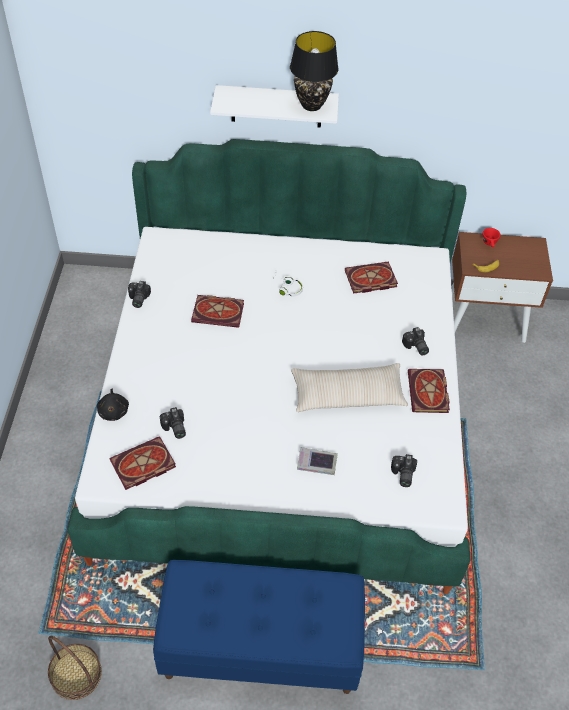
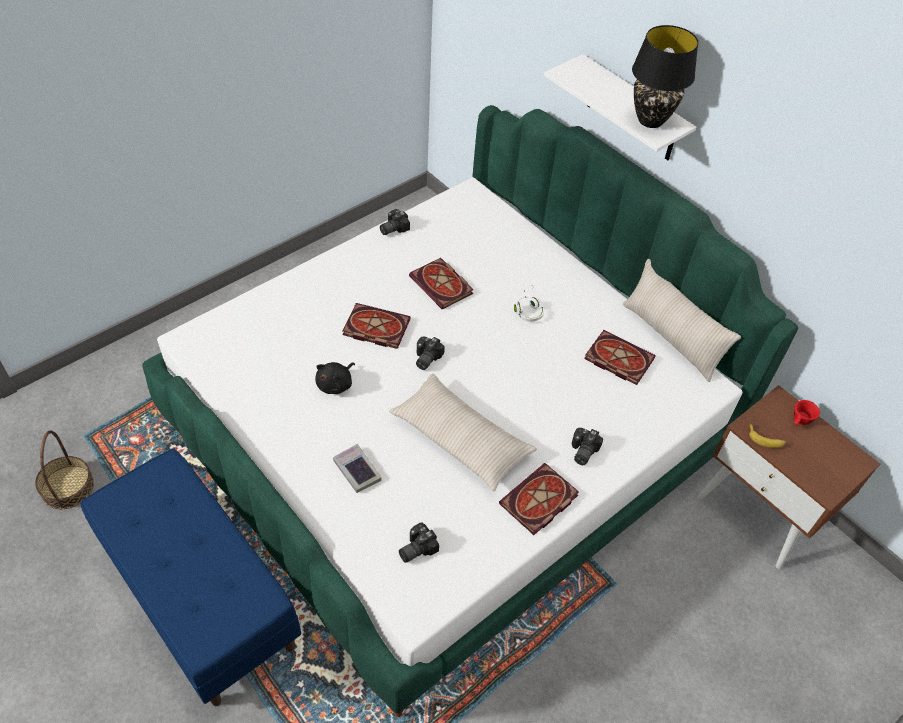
camera: 45 degrees right, 0 degrees up
black plush toy [97,389,129,421] -> black plush toy moved to [315,362,355,394]
book [109,436,176,490] -> book moved to [342,303,411,349]
camera [160,407,186,439] -> camera moved to [416,336,445,370]
none -> beige pillow [623,259,741,382]

